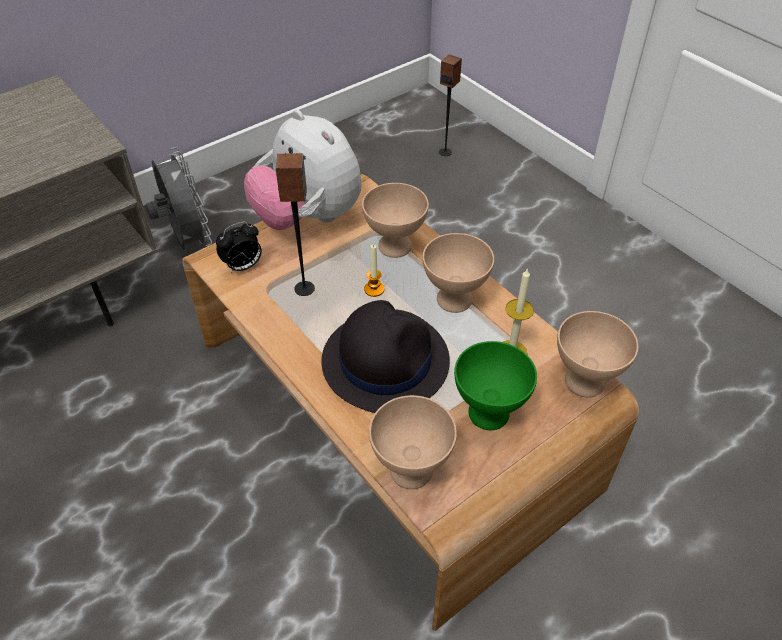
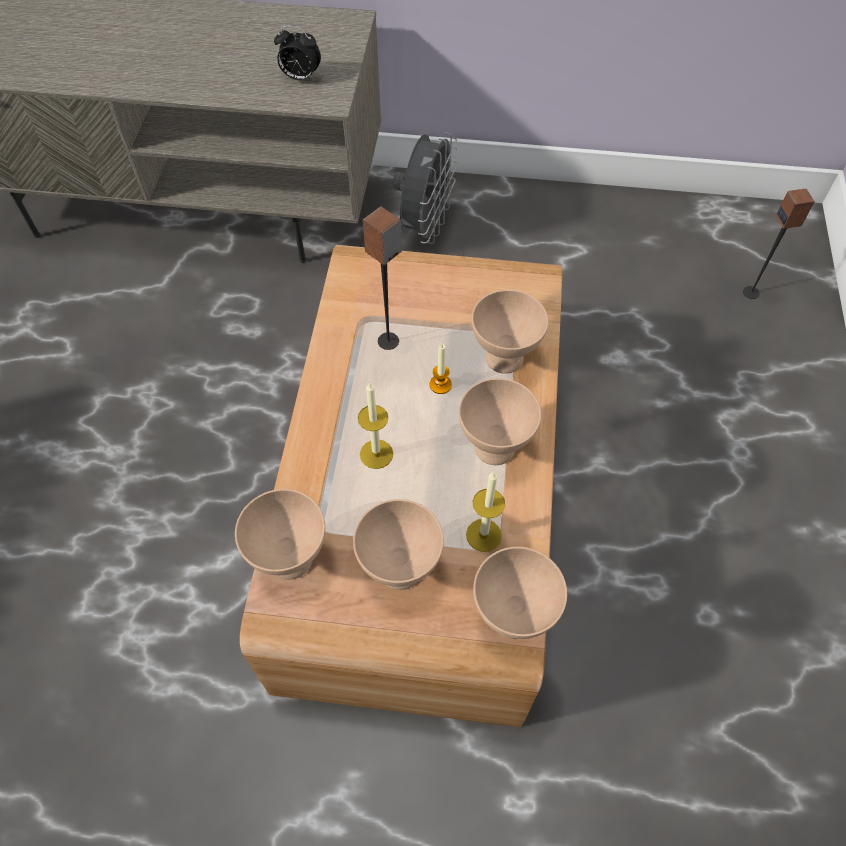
camera: 45 degrees right, 10 degrees up
alarm clock [216,222,262,273] -> alarm clock moved to [274,26,321,81]
plush toy [244,110,361,230] -> none
black hat [321,300,450,413] -> candle [358,382,393,469]
green bowl [454,341,537,430] -> beige bowl [353,499,444,590]

